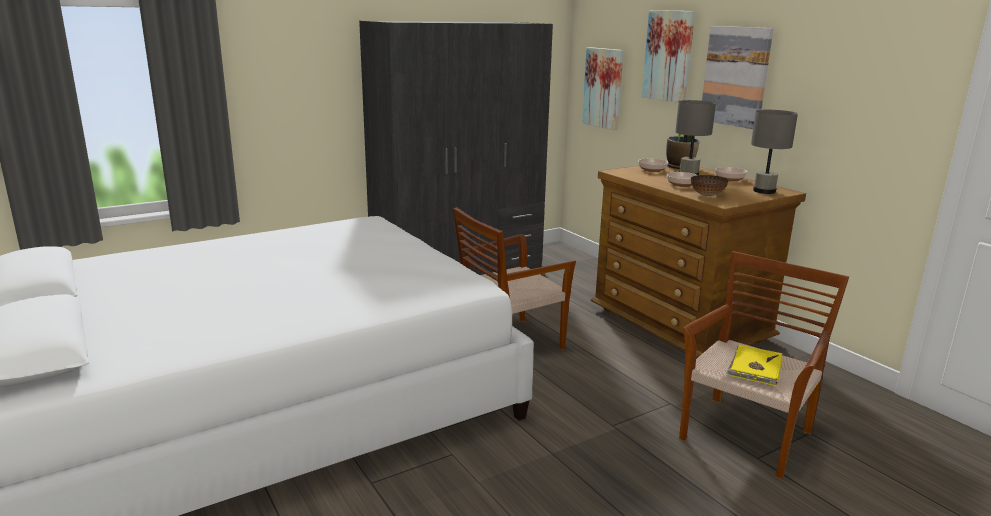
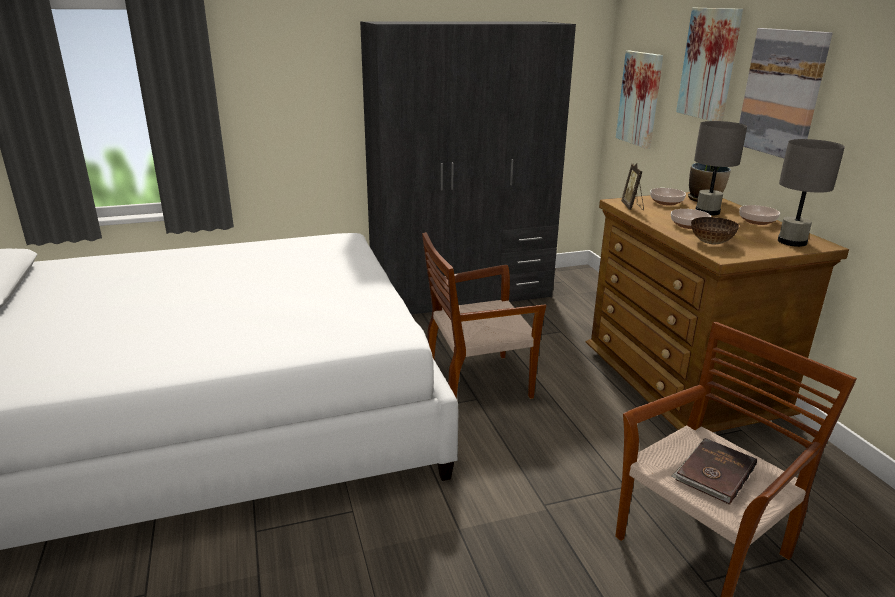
camera: 15 degrees right, 5 degrees up
yellow book [727,345,782,386] -> brown book [671,438,757,505]
none -> picture frame [621,163,644,210]

